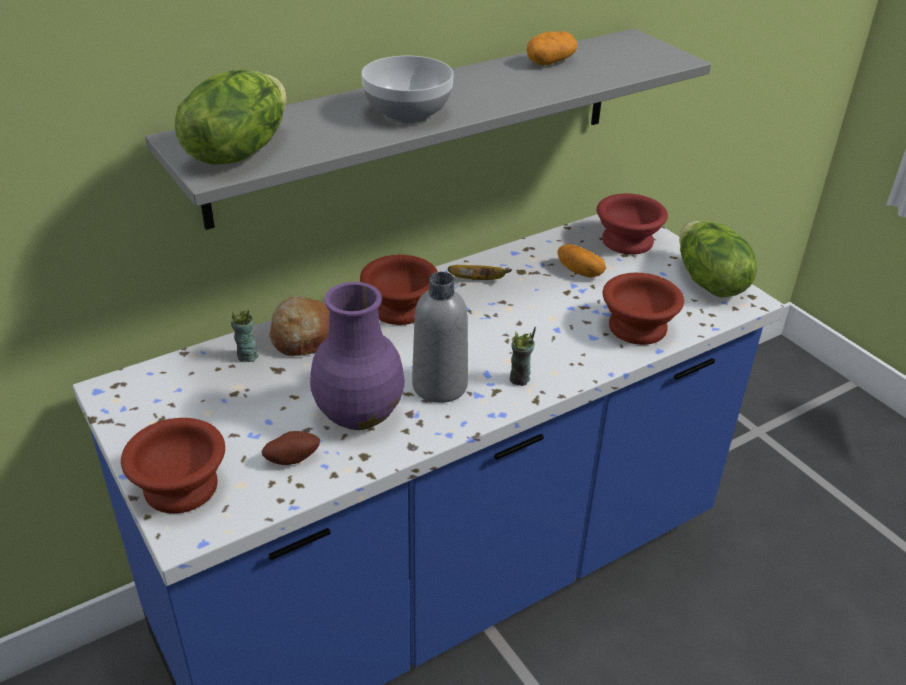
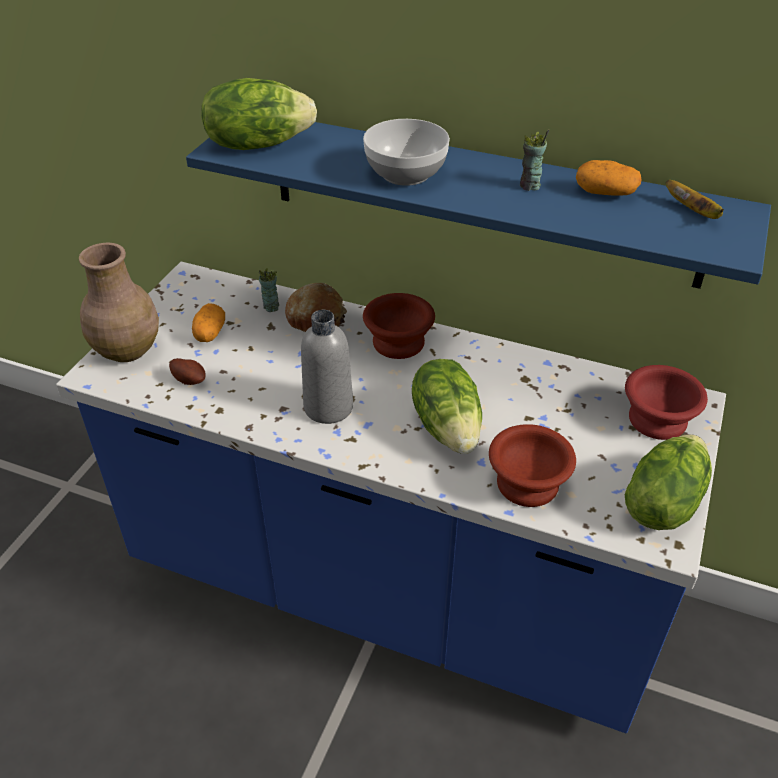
camera: 55 degrees right, 5 degrees up
brown bowl [121,418,225,514] -> brown vase [79,243,159,362]
grey shelf [145,29,711,230] -> blue shelf [186,122,771,289]
purple vase [310,282,405,430] -> none
banana [448,265,512,280] -> banana moved to [665,180,724,219]
cup [510,327,536,386] -> cup moved to [520,129,549,191]
potato [557,244,606,278] -> potato moved to [192,303,225,342]
none -> lettuce [412,359,482,454]

